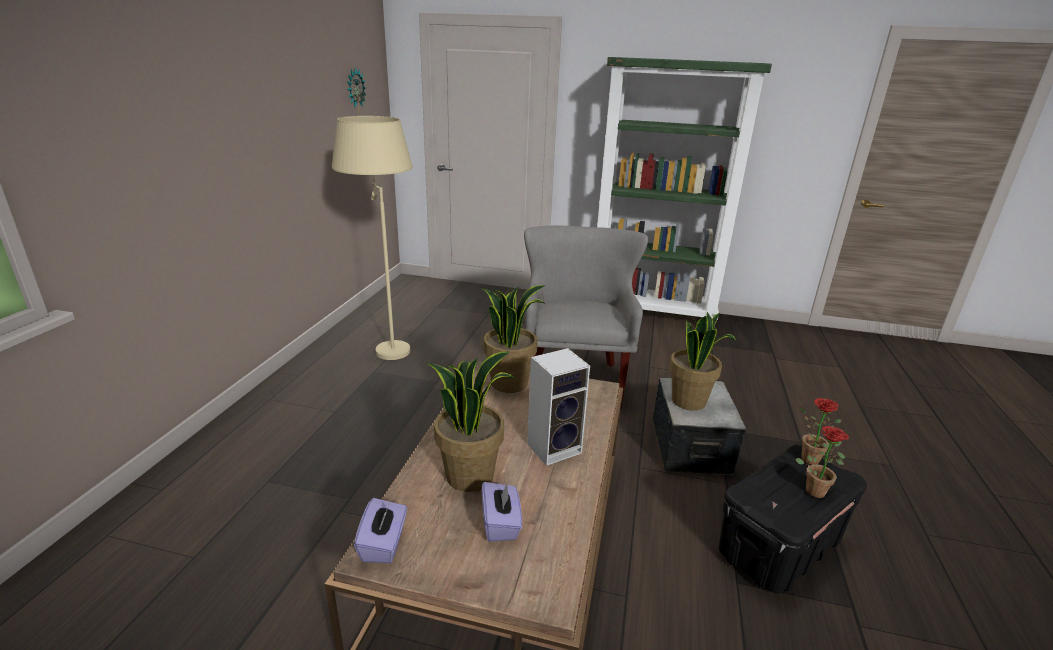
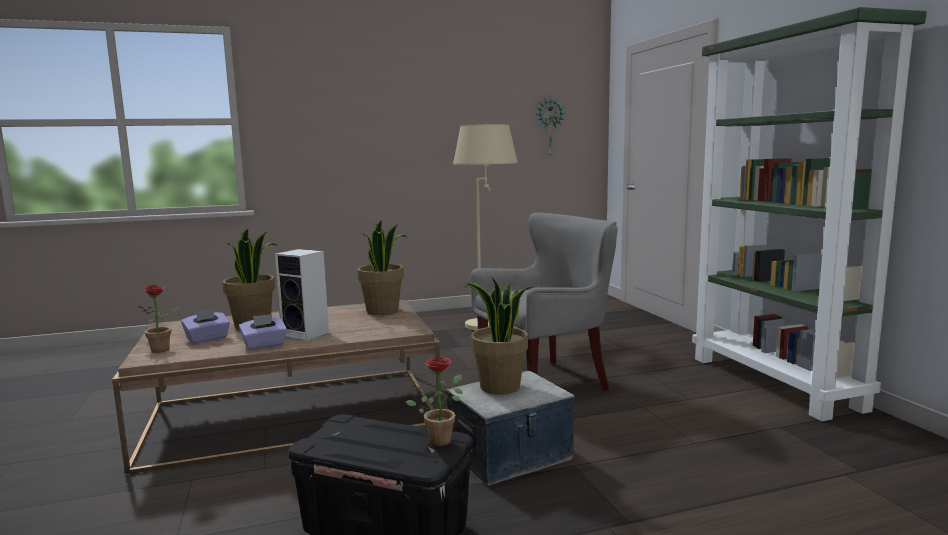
camera: 60 degrees right, 15 degrees down
purple tissue box [354,498,407,563] -> purple tissue box moved to [239,314,287,350]
potted plant [795,426,849,498] -> potted plant moved to [138,285,178,353]

